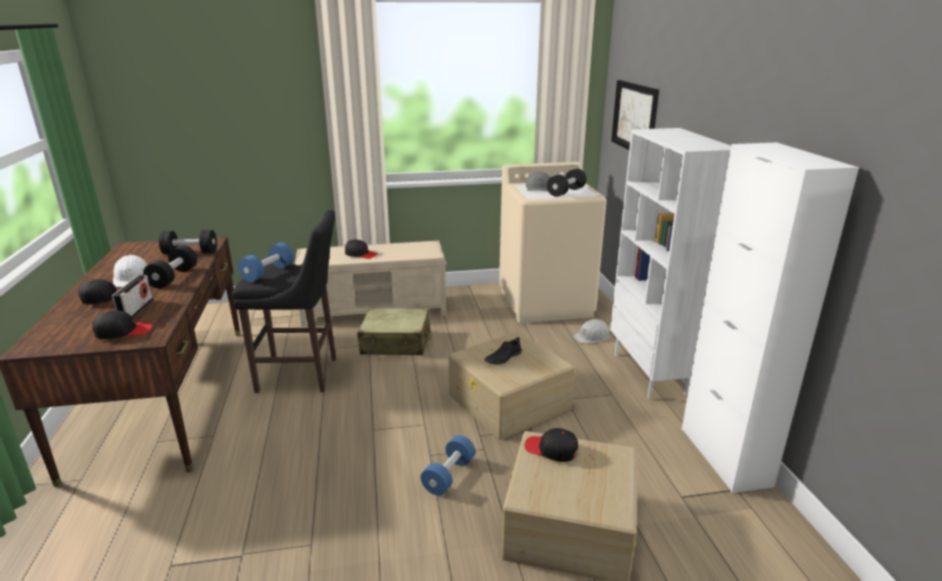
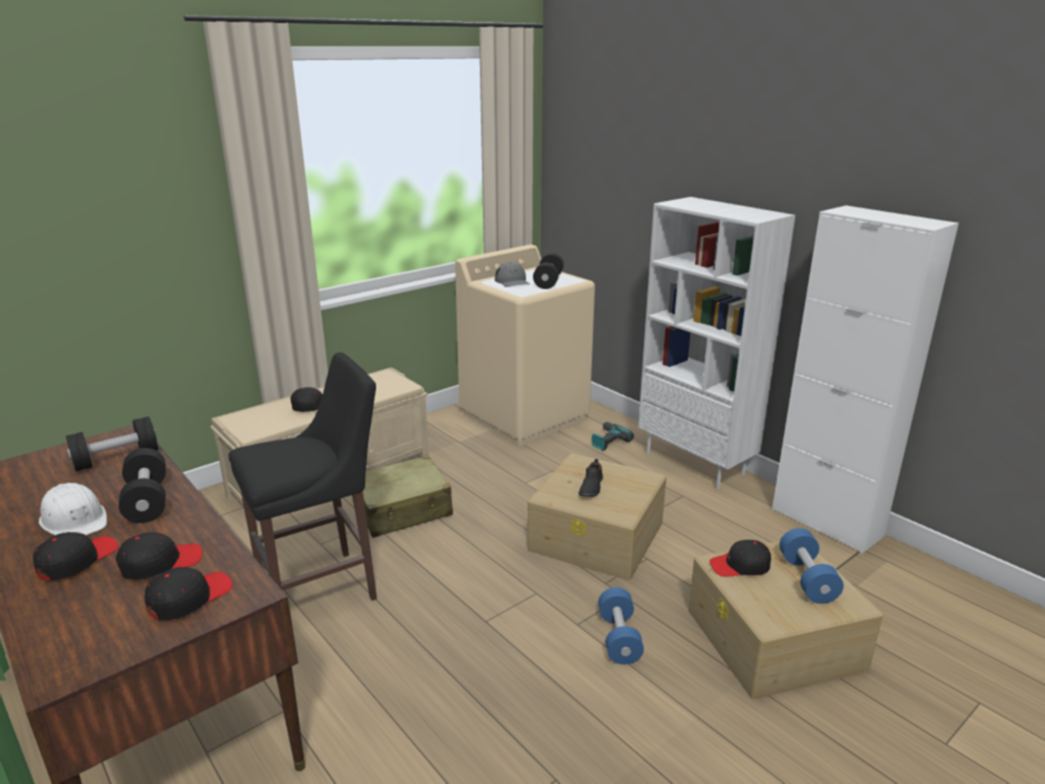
camera: 30 degrees left, 0 degrees up
radio [112,275,153,318] -> black cap [116,532,202,580]
blue dumbbell [238,242,294,282] -> blue dumbbell moved to [779,528,844,604]
white hard hat [573,319,610,344] -> power drill [592,422,634,451]
picture [611,80,659,150] -> none

